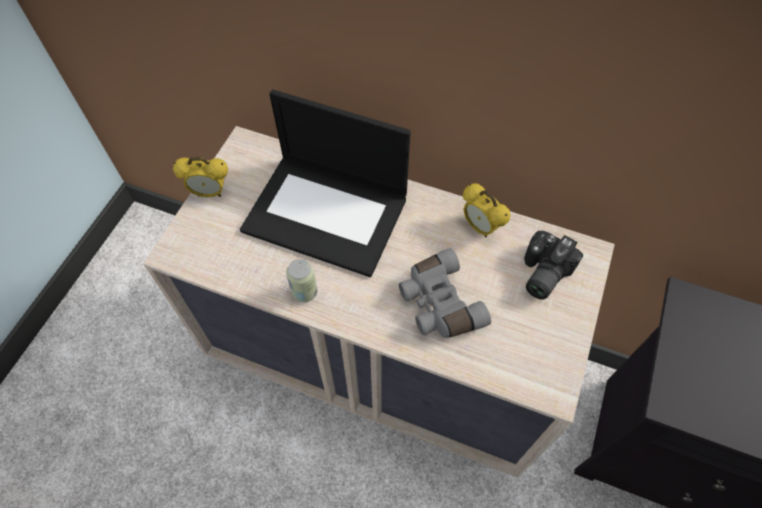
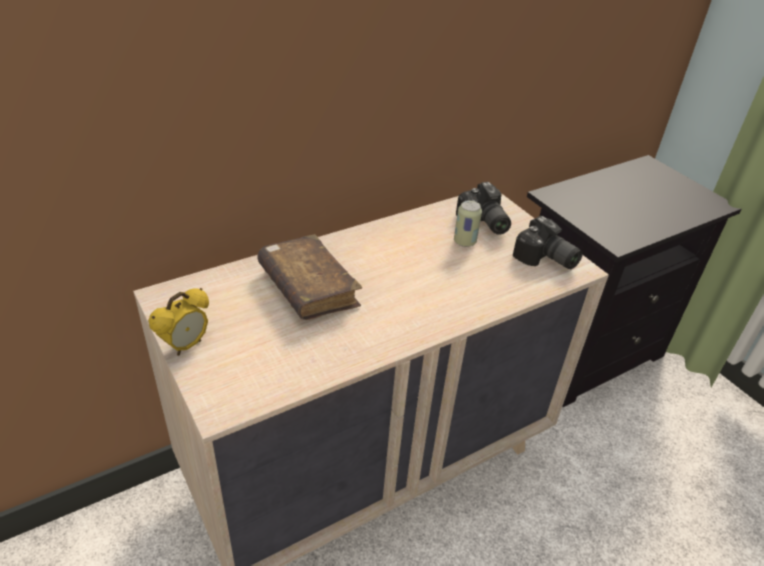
camera: 55 degrees left, 20 degrees down
laptop [240,90,411,277] -> brown book [258,235,362,320]
can [286,259,317,302] -> can moved to [454,200,482,247]
grey binoculars [399,248,491,338] -> none
alarm clock [463,183,511,237] -> none
none -> camera [513,216,583,269]

